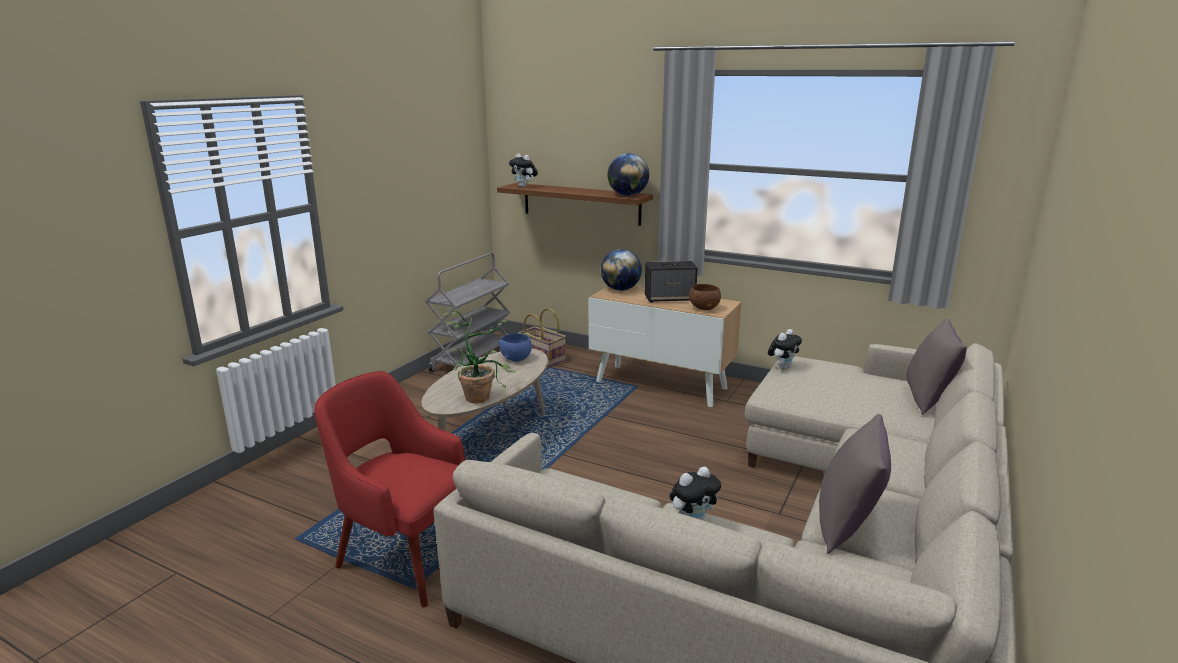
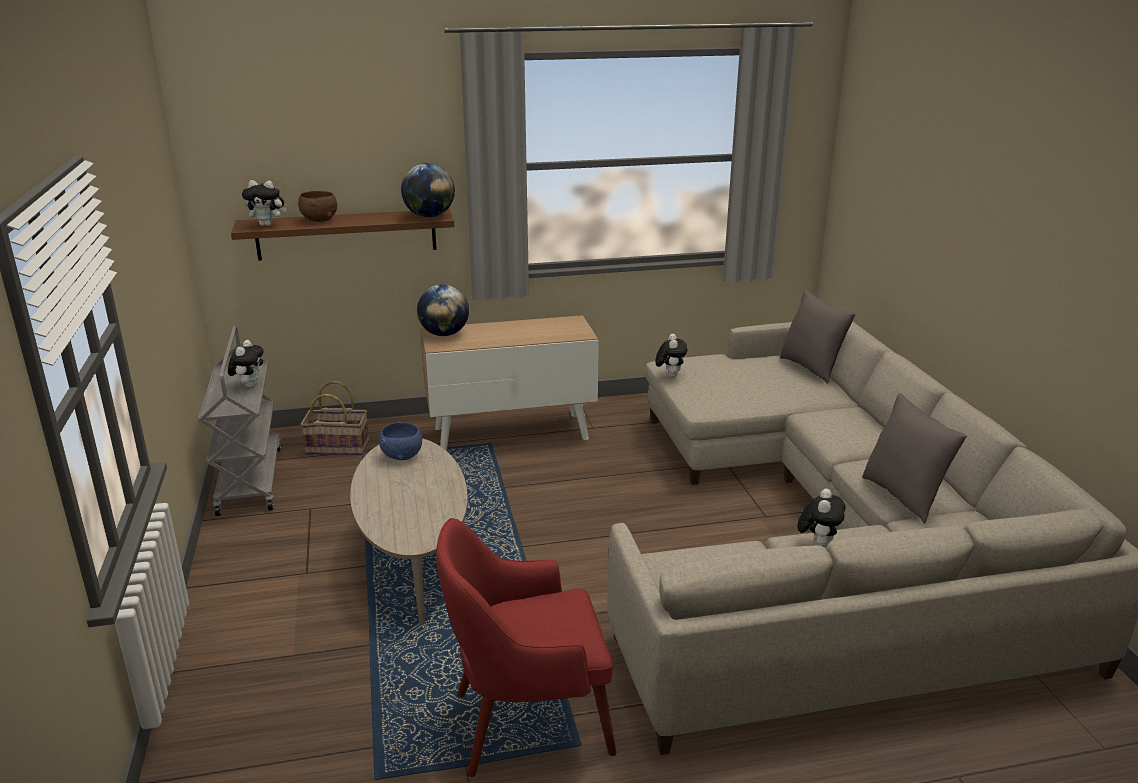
camera: 40 degrees left, 5 degrees up
potted plant [442,311,515,403] -> none
speaker [645,261,698,303] -> none
brown bowl [689,284,721,310] -> brown bowl moved to [298,191,337,222]
none -> plush toy [228,340,263,388]

